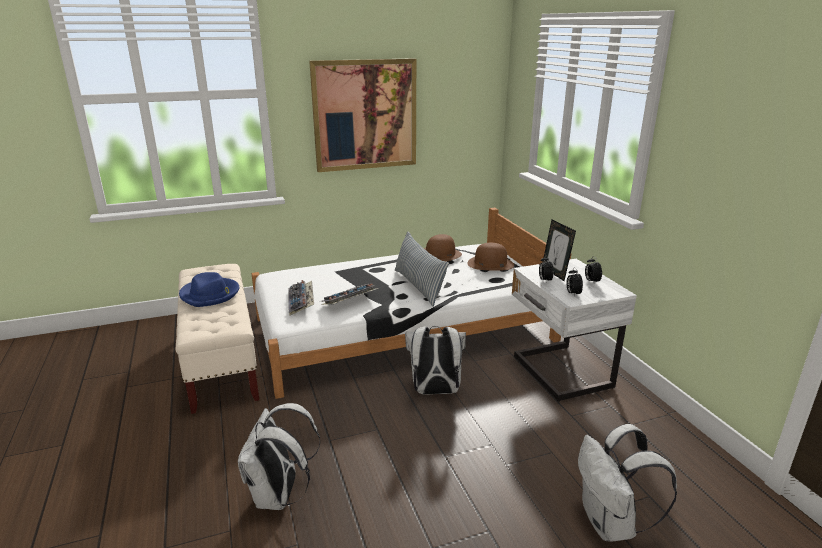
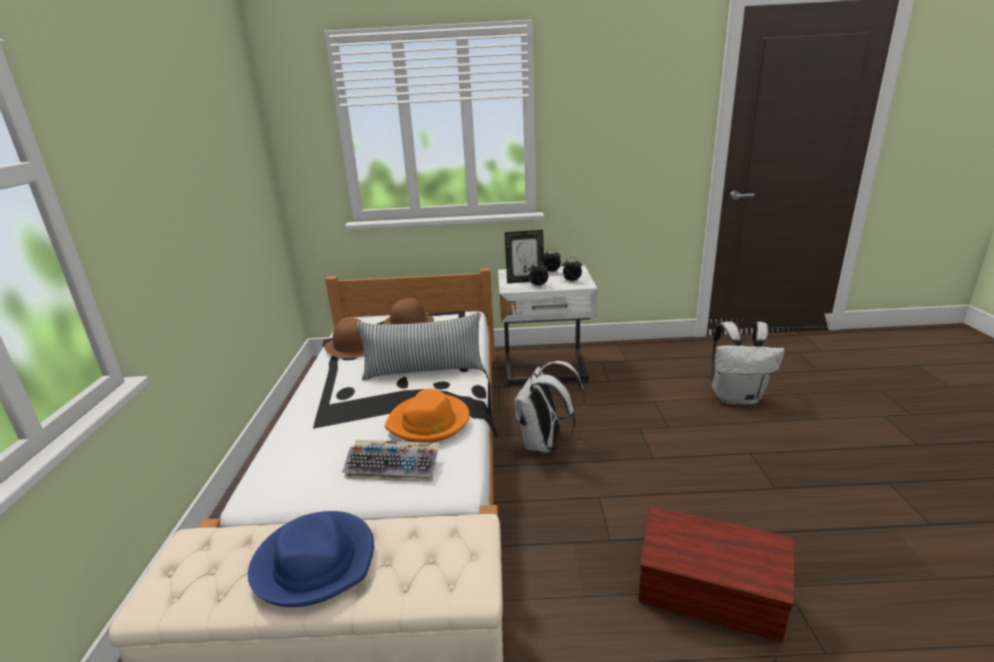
camera: 70 degrees left, 0 degrees up
white backpack [238,403,320,510] -> brown storage box [639,506,795,642]
picture [309,58,416,172] -> none
keyboard [319,283,379,305] -> orange hat [385,389,470,443]

